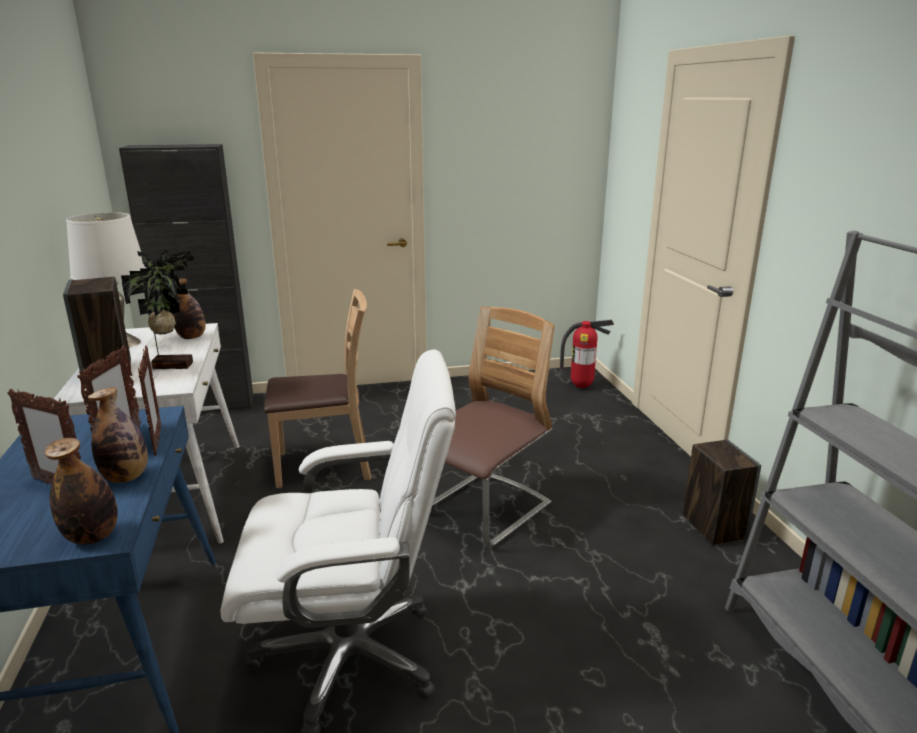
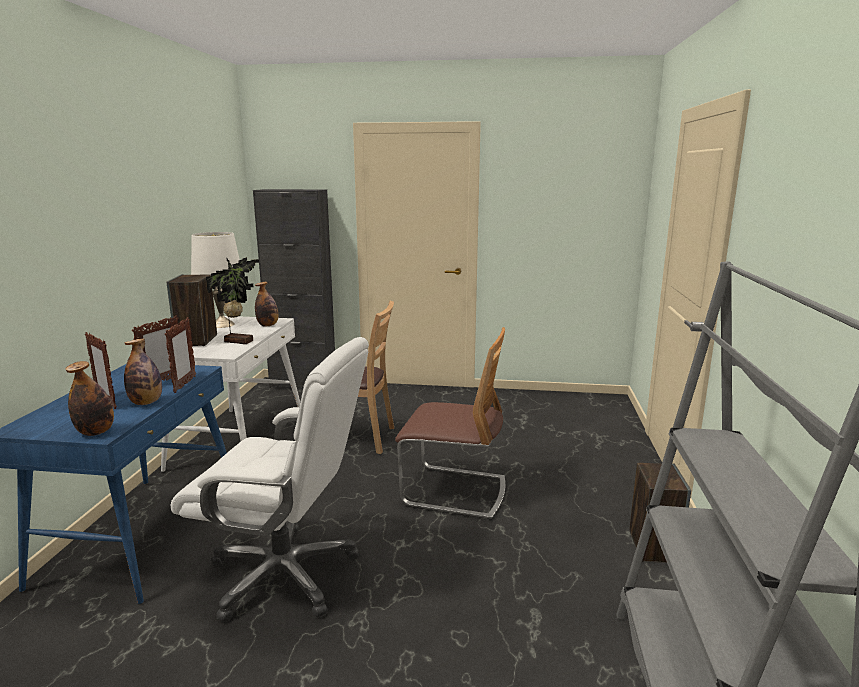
camera: 20 degrees right, 5 degrees down
chair [432,307,555,546] -> chair turned 45 degrees clockwise [395,327,505,520]
fire extinguisher [559,320,614,388] -> none

